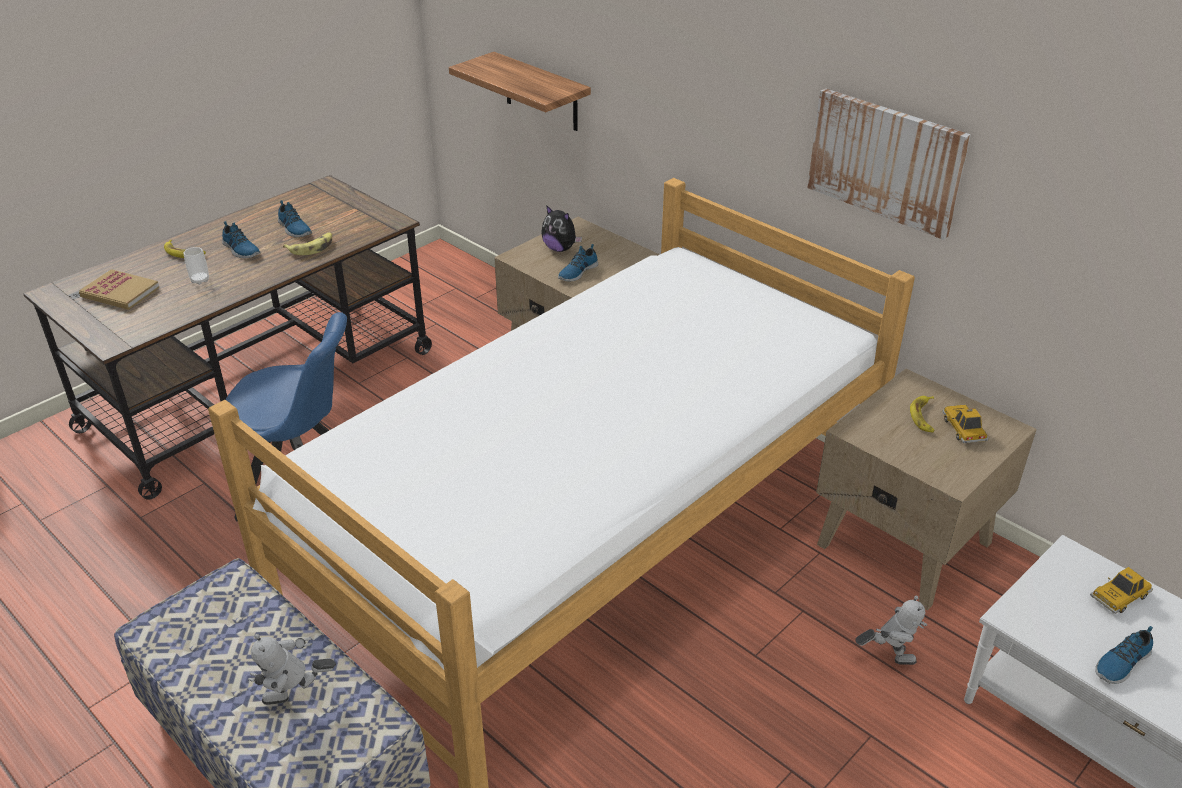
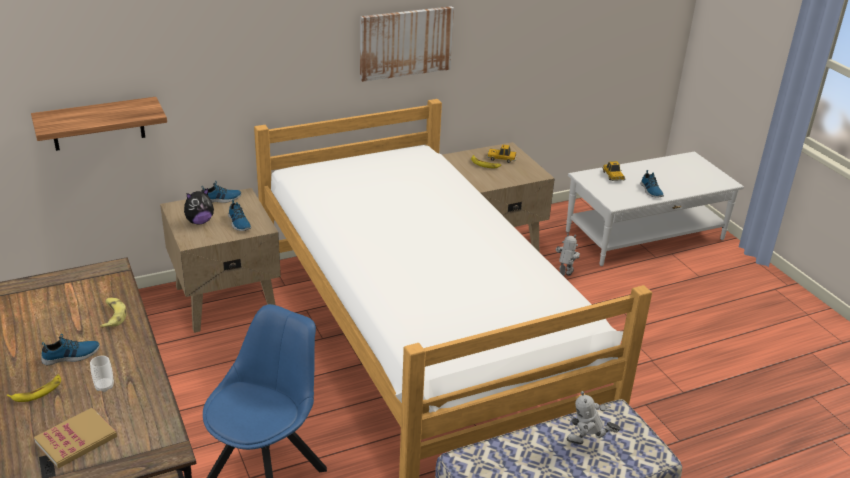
camera: 70 degrees left, 5 degrees down
toy robot [248,634,336,705] -> toy robot turned 90 degrees clockwise [567,391,621,444]
shoe [278,200,312,237] -> shoe moved to [201,181,241,203]

